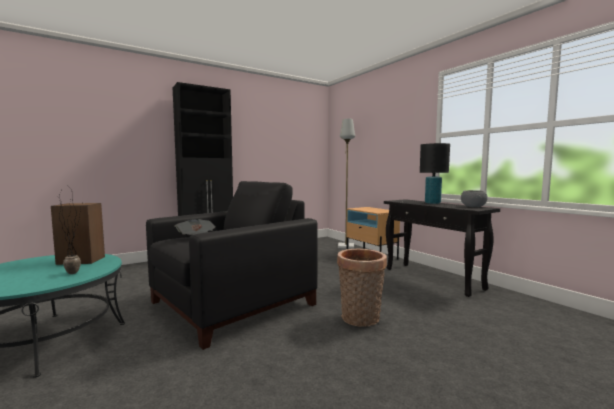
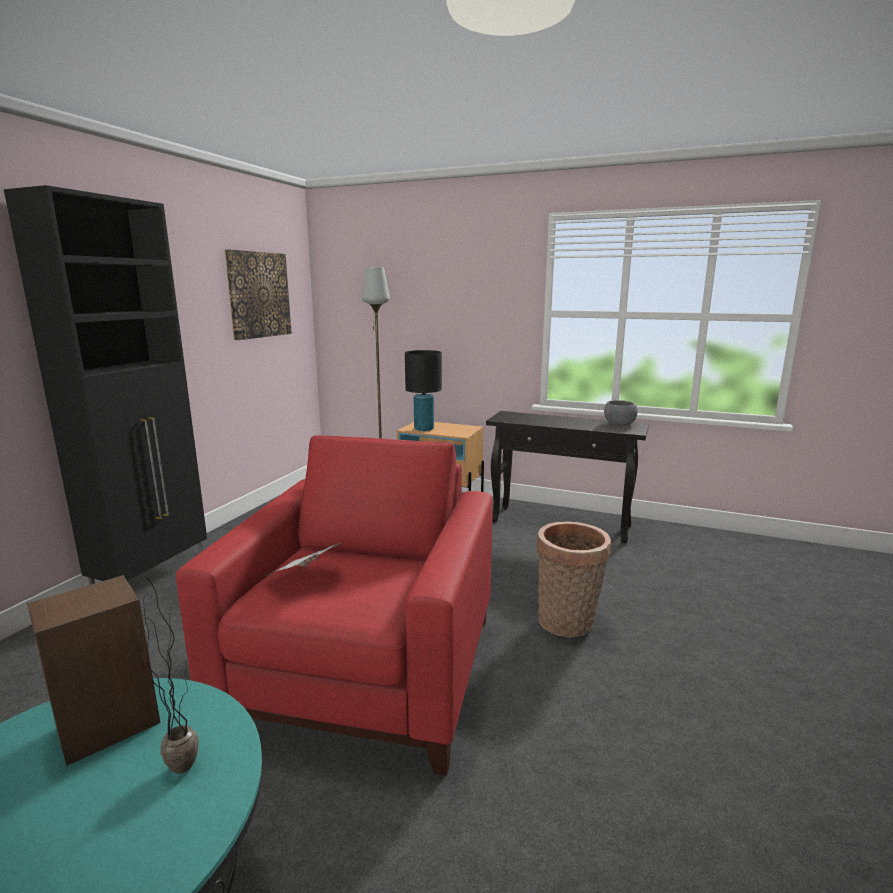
camera: 35 degrees left, 10 degrees up
black armchair [146,181,318,350] -> red armchair [176,435,493,776]
black table lamp [420,143,450,204] -> black table lamp moved to [405,350,442,431]
none -> picture [225,249,292,340]

